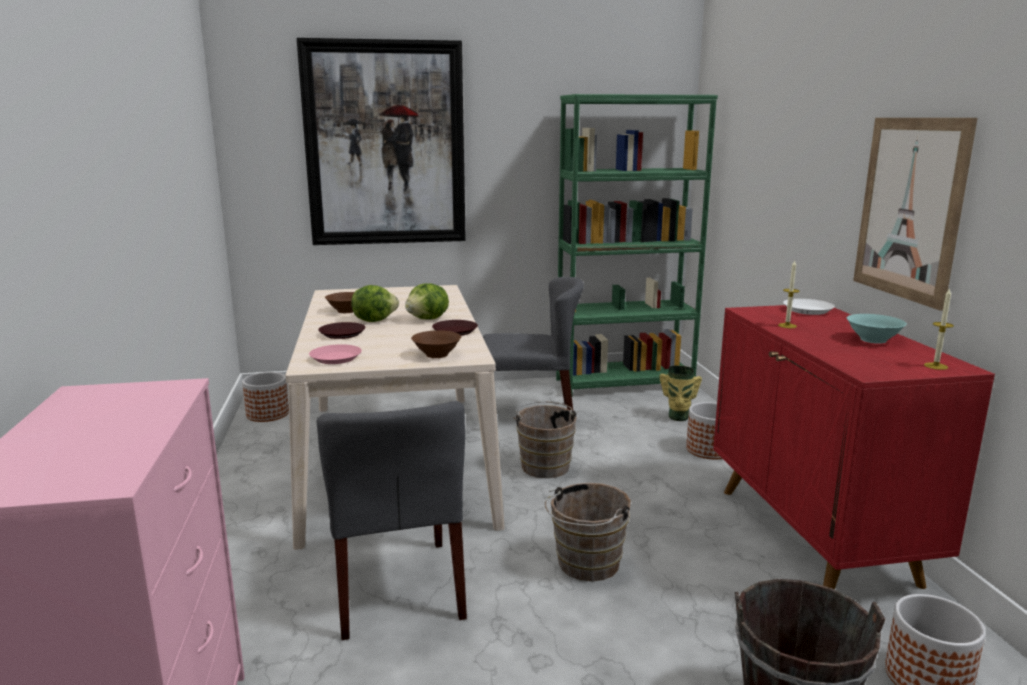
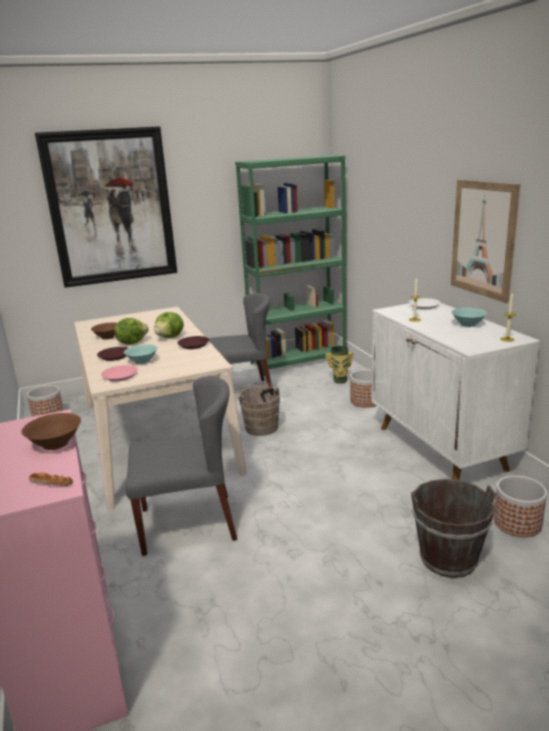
camera: 10 degrees left, 5 degrees up
grey chair [317,401,467,640] -> grey chair turned 75 degrees counterclockwise [126,377,237,556]
brown bowl [411,330,461,358] -> brown bowl moved to [22,413,81,450]
brown bucket [545,483,631,581] -> none
red cabinet [713,305,995,590] -> white cabinet [371,303,541,480]
none -> bread [29,473,73,486]
none -> turquoise bowl [124,344,158,364]

